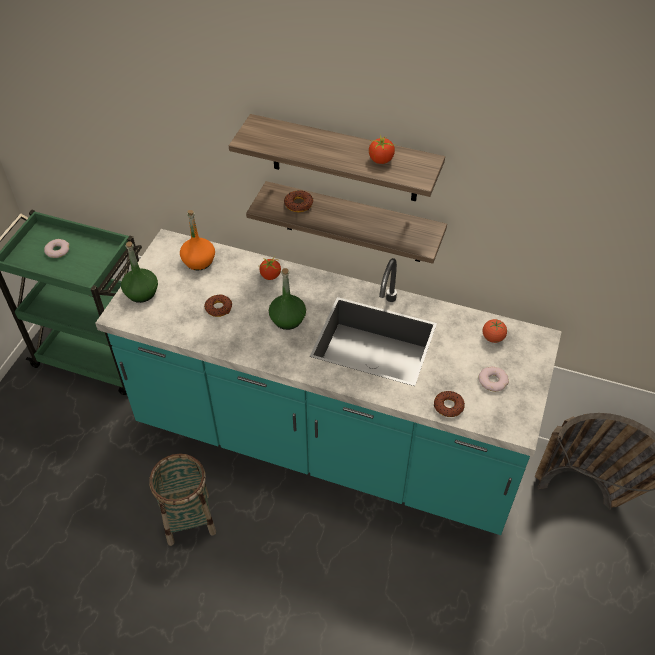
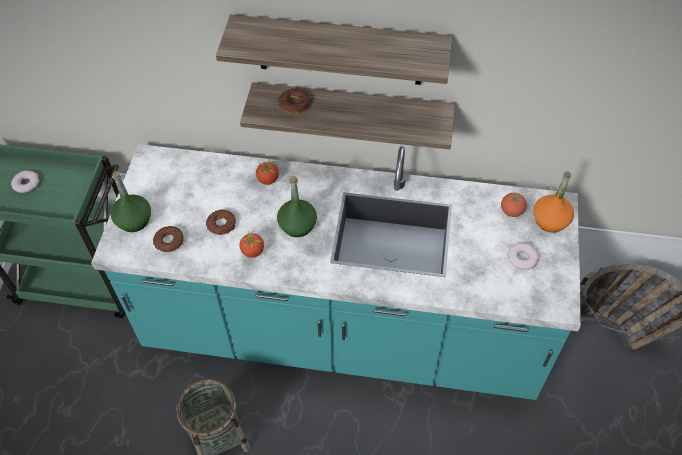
camera: 10 degrees left, 5 degrees up
orange bottle [180,210,215,270] -> orange bottle moved to [533,171,574,233]
tomato [369,134,396,164] -> tomato moved to [239,230,264,258]
donut [434,391,465,417] -> donut moved to [153,226,184,252]

